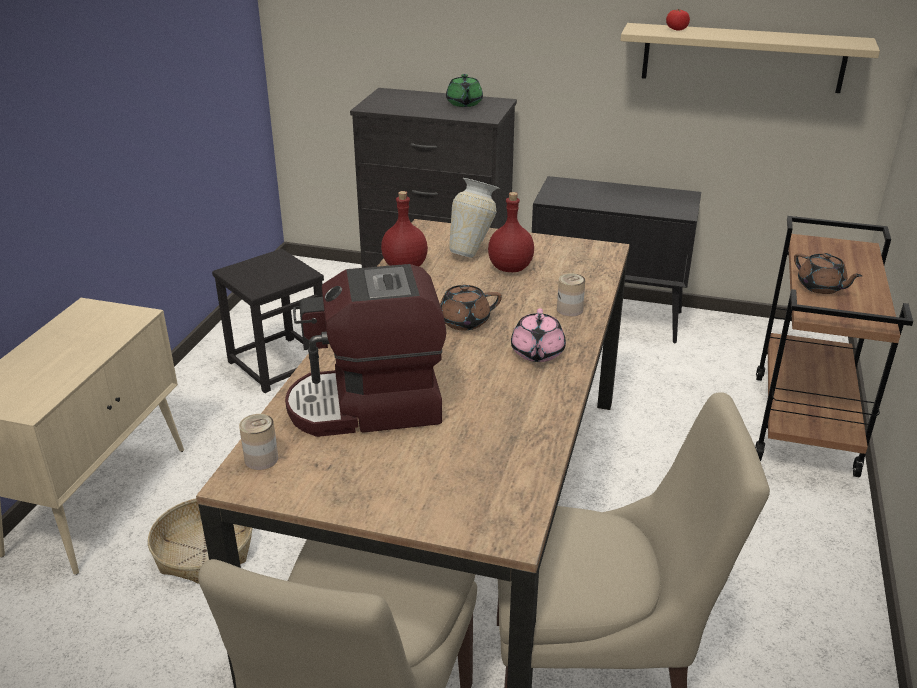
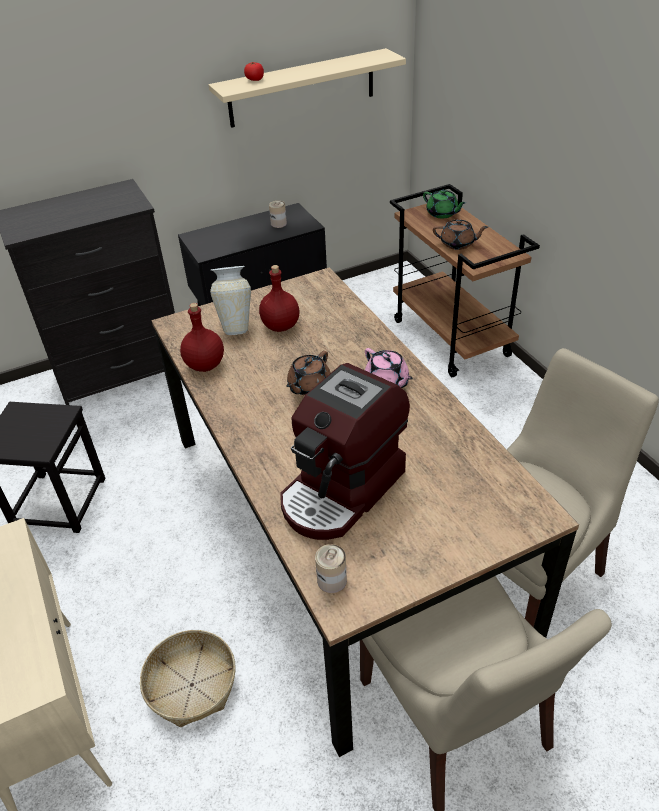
camera: 40 degrees left, 10 degrees up
green teapot [446,74,483,107] -> green teapot moved to [423,190,466,218]
can [557,273,585,317] -> can moved to [269,201,287,228]

